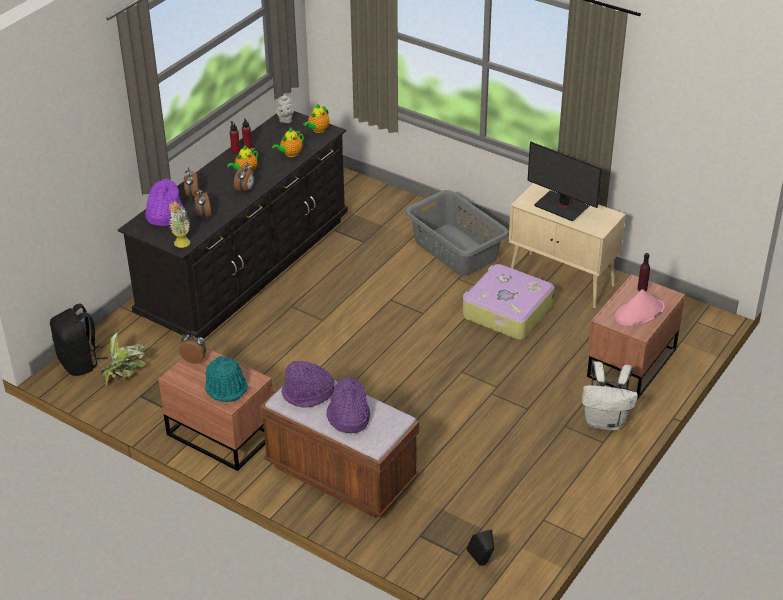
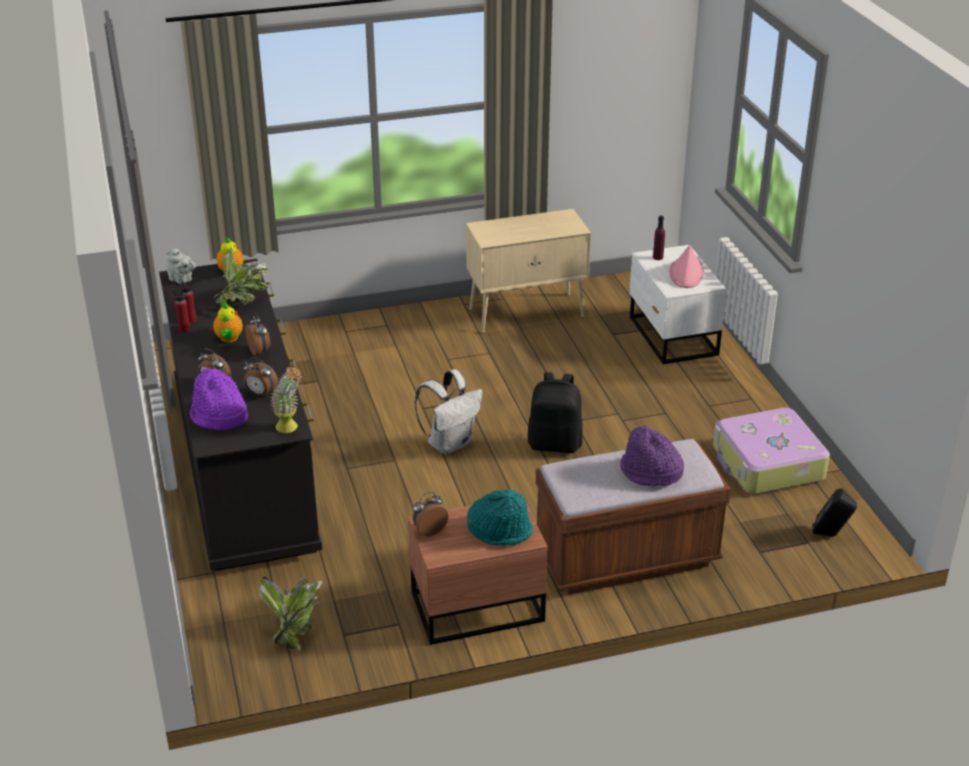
camera: 50 degrees left, 5 degrees down
black backpack [50,304,108,376] -> black backpack moved to [528,372,583,453]
teapot [272,128,304,157] -> potted plant [214,247,269,308]
purple hat [282,361,334,408] -> none
grey laundry basket [405,190,509,276] -> none
suitcase [463,264,554,340] -> suitcase moved to [713,408,830,494]
monitor [527,141,602,221] -> none
white backpack [582,361,638,430] -> white backpack moved to [415,369,483,454]
brown nightstand [587,274,685,398] -> white nightstand [629,245,727,364]

